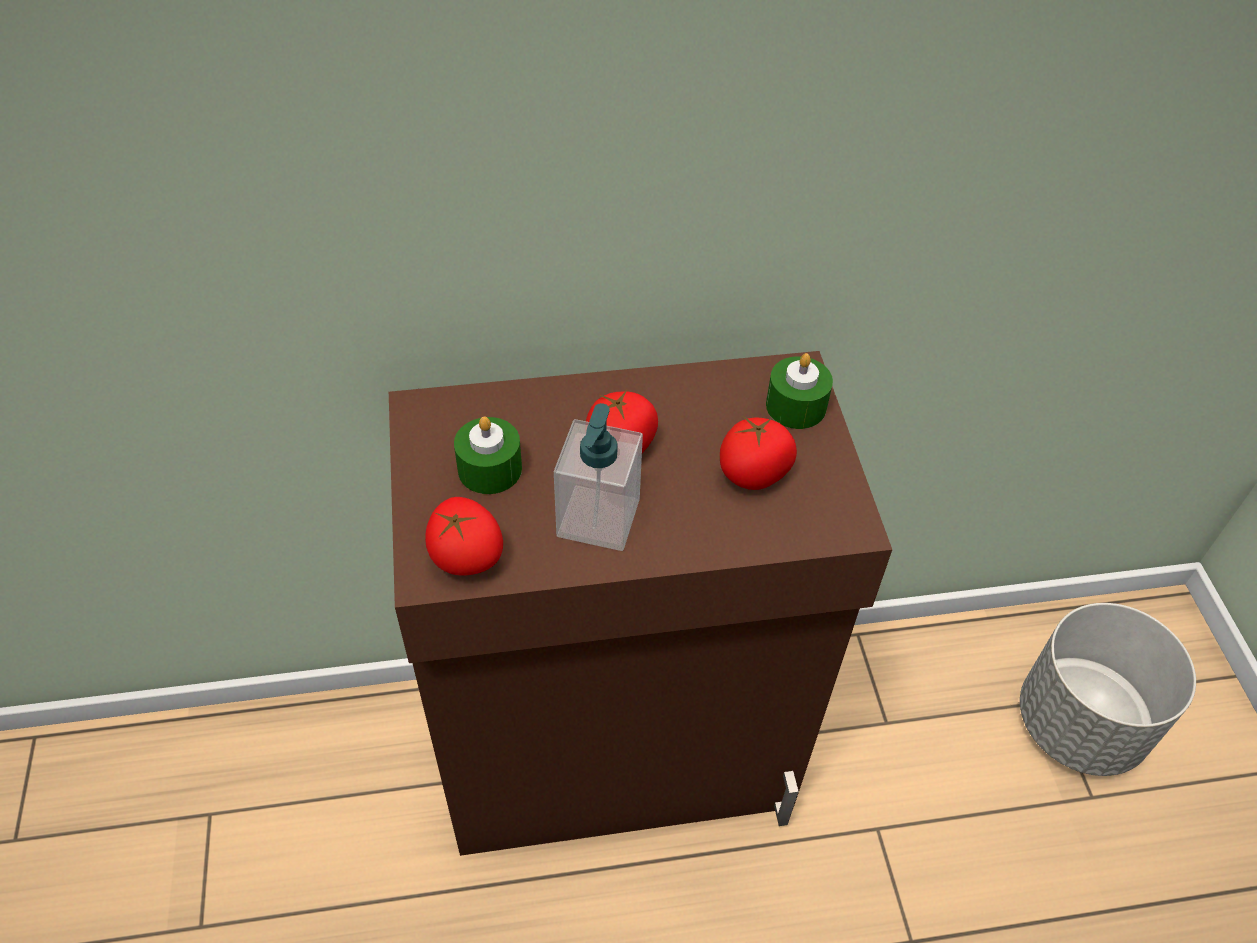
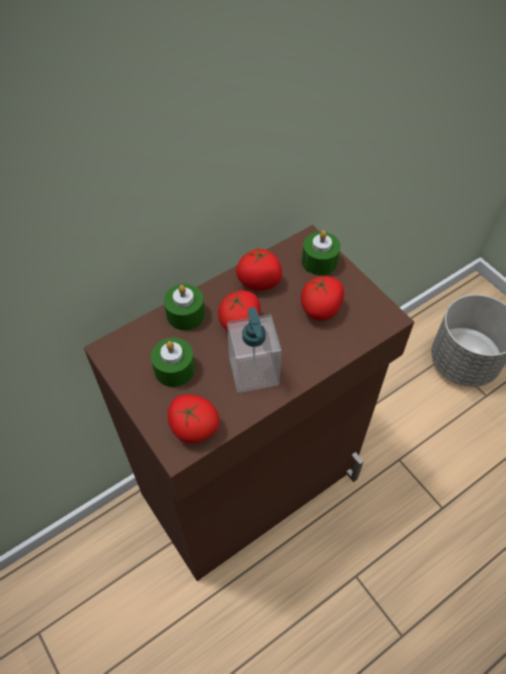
camera: 25 degrees left, 5 degrees up
none -> green candle [164,284,205,331]
none -> tomato [236,246,282,291]

